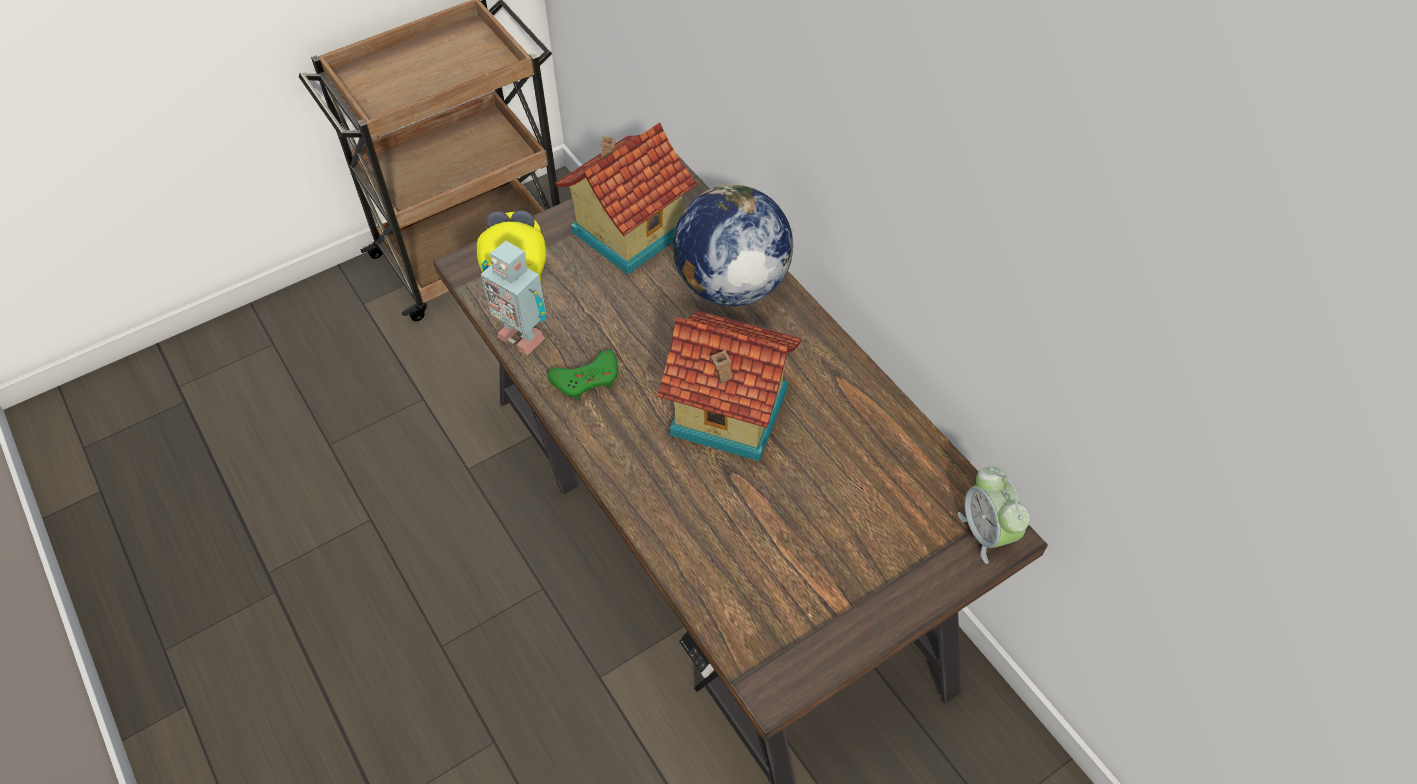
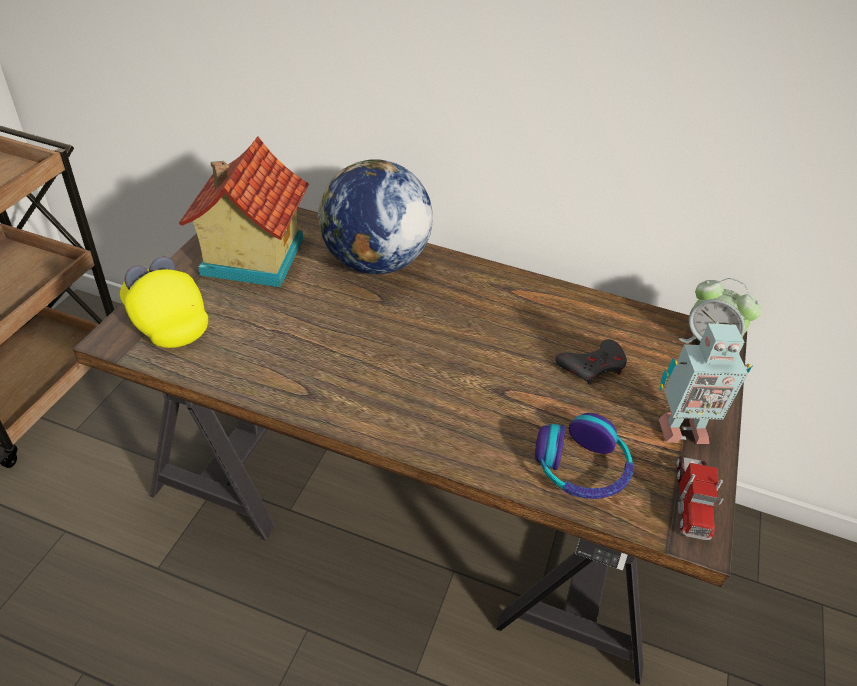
camera: 40 degrees left, 10 degrees down
toy robot [481,241,546,356] -> toy robot moved to [659,323,752,444]
green game controller [547,349,618,401] -> none
toy house [657,310,801,461] -> none
none -> headphones [535,413,634,499]
none -> grey game controller [555,339,627,385]
none -> toy truck [676,456,724,540]

